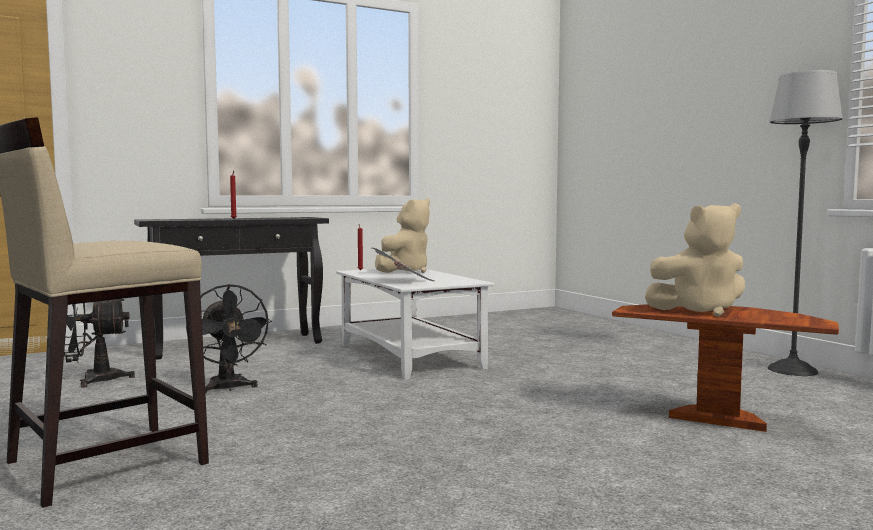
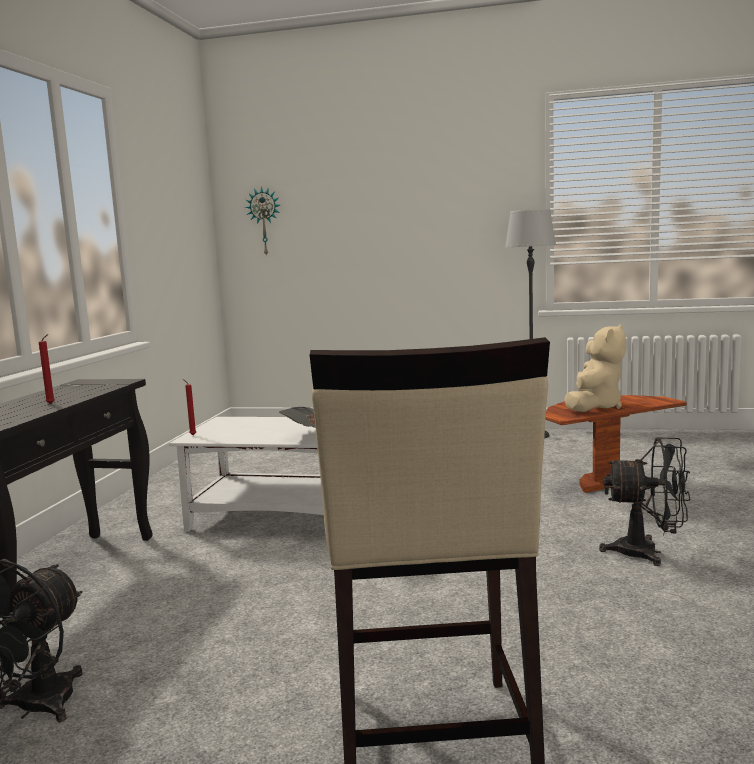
camera: 50 degrees left, 5 degrees up
black fan [186,284,272,393] -> black fan moved to [599,437,690,566]
beige plush toy [375,198,430,273] -> none
none -> wall clock [245,186,280,257]

